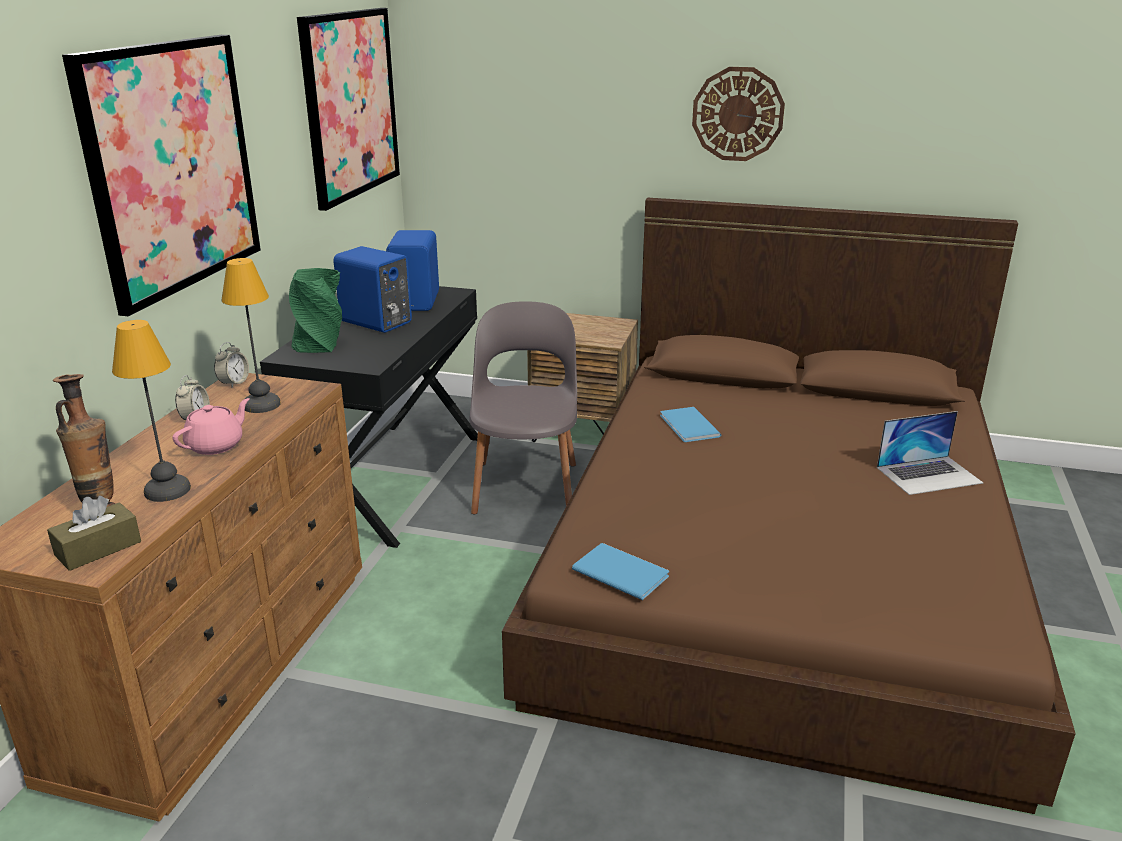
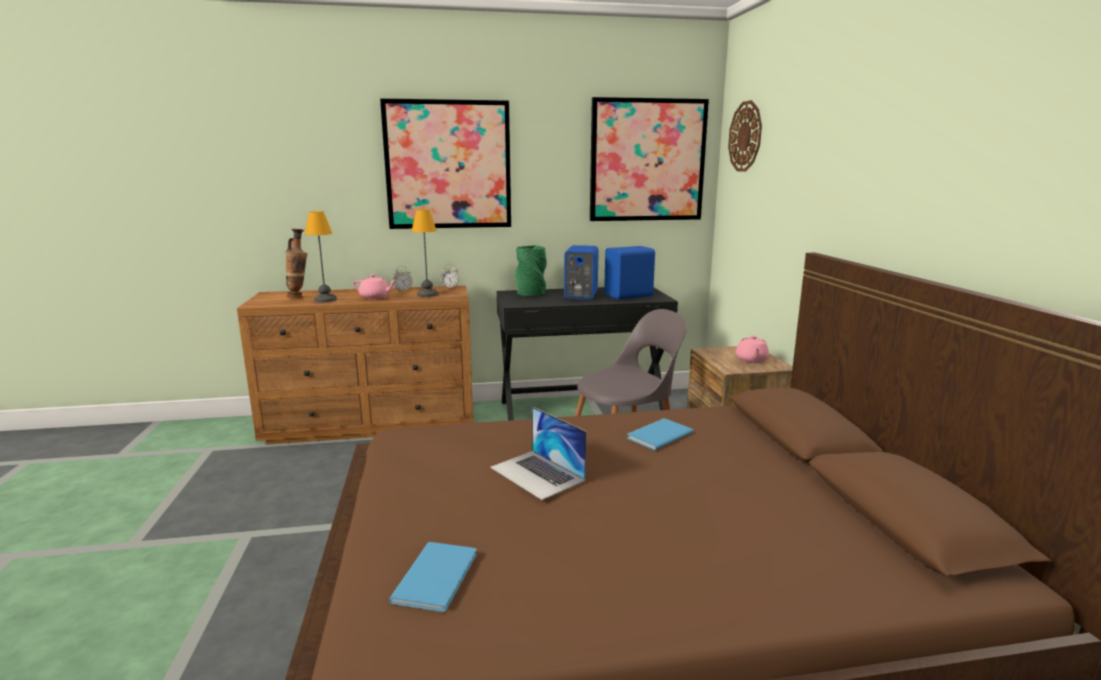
camera: 65 degrees right, 10 degrees down
brown tissue box [47,496,141,571] -> none
blue book [572,543,669,600] -> blue book moved to [388,542,477,612]
wall clock [692,67,785,161] -> wall clock moved to [728,100,762,172]
laptop [877,411,983,495] -> laptop moved to [490,406,587,500]
none -> pink teapot [736,335,769,363]

